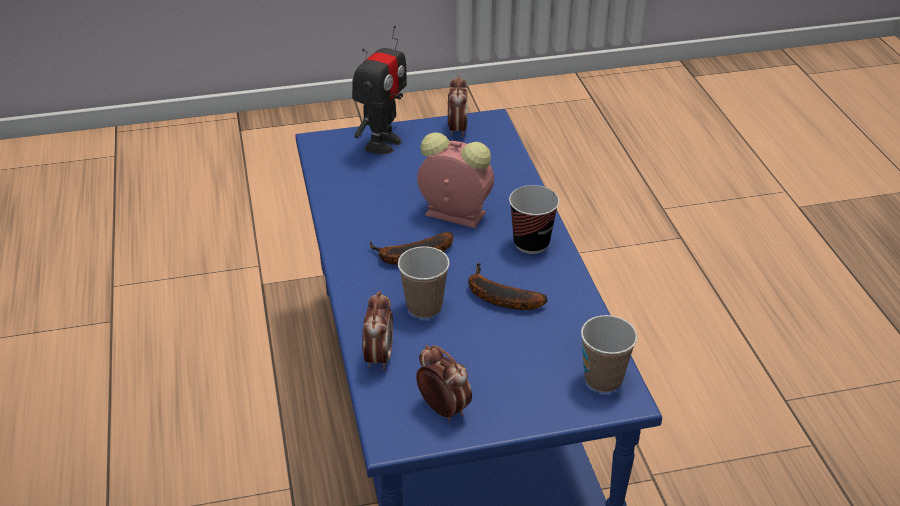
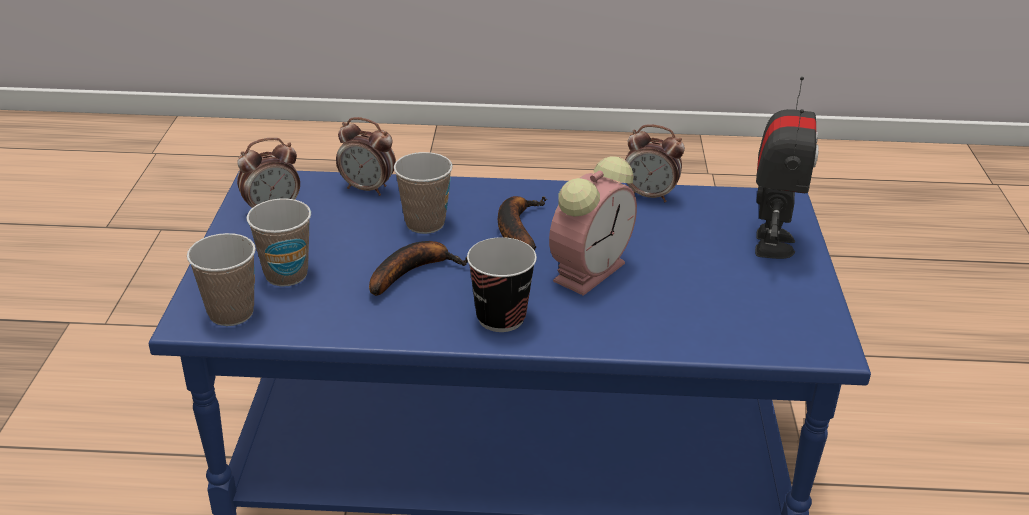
camera: 105 degrees right, 5 degrees down
toy robot [352,25,407,154] -> toy robot turned 120 degrees counterclockwise [755,76,819,259]
alarm clock [448,74,468,137] -> alarm clock moved to [625,124,685,202]
none -> cup [247,199,311,286]

